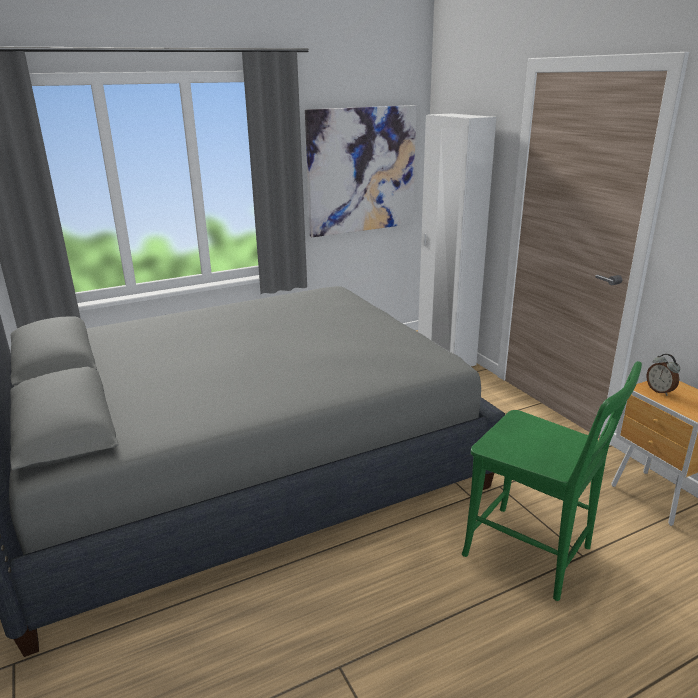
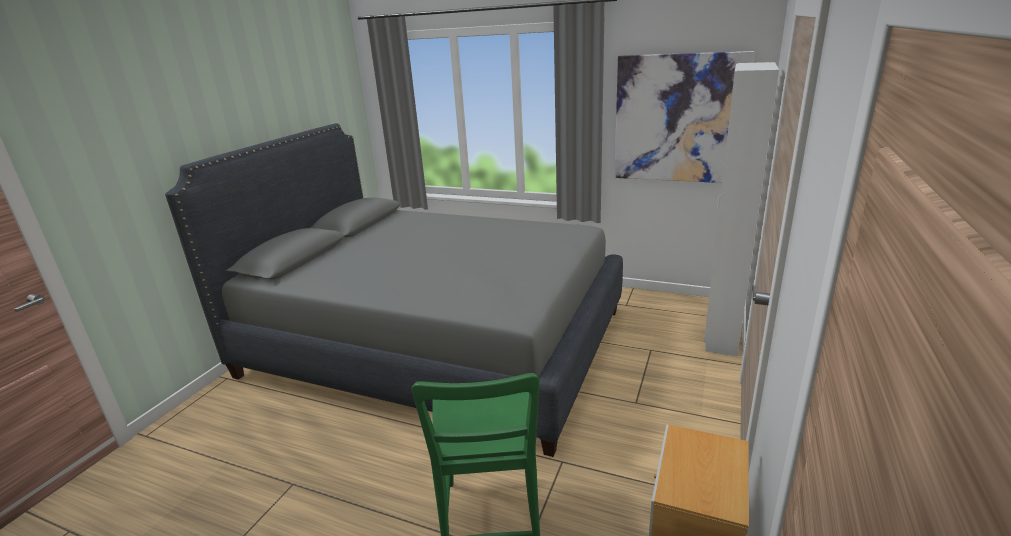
camera: 50 degrees right, 0 degrees up
alarm clock [646,354,680,396] -> none

